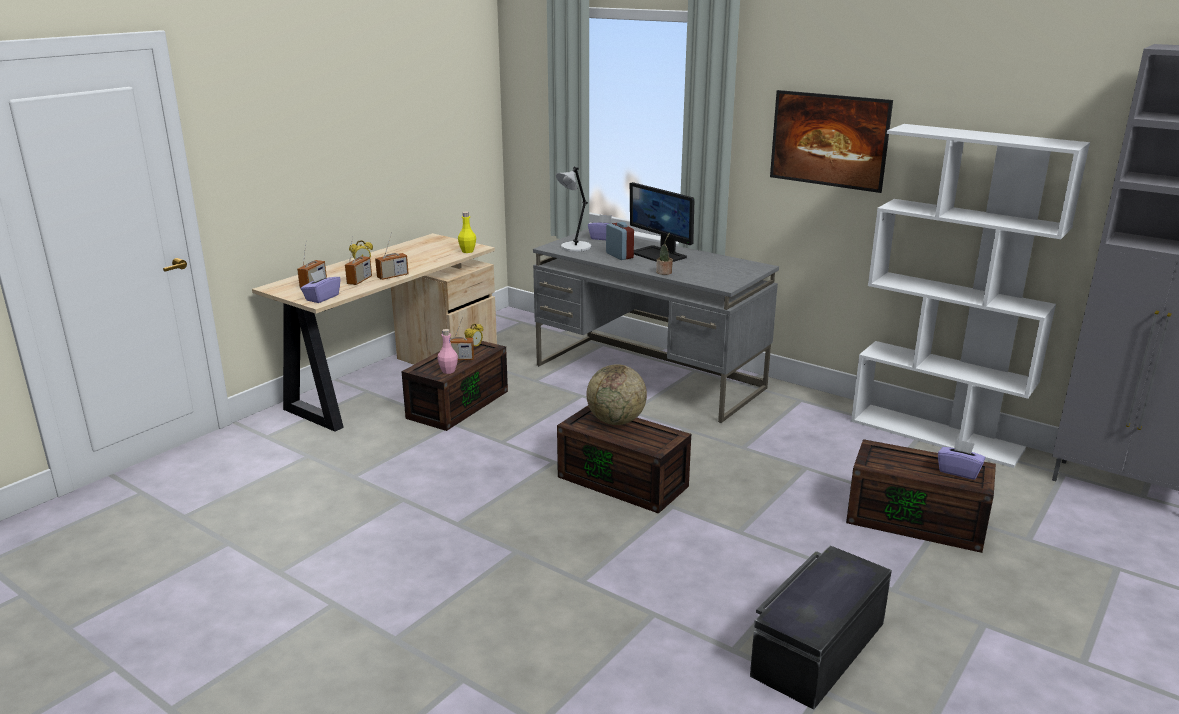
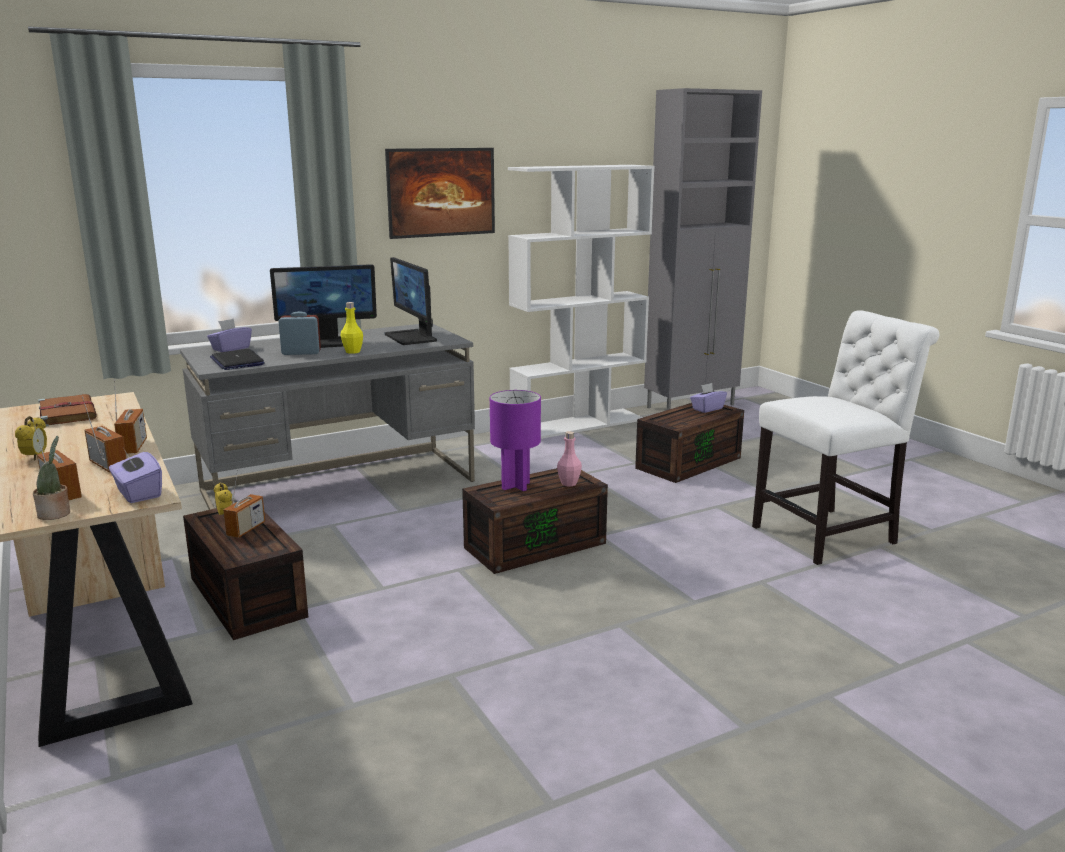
camera: 65 degrees left, 5 degrees down
pink bottle [437,329,458,374] -> pink bottle moved to [557,431,582,486]
yellow bottle [458,212,476,253] -> yellow bottle moved to [341,302,363,354]
grey table lamp [556,167,591,252] -> laptop [210,349,265,370]
globe [586,364,647,425] -> purple table lamp [490,390,541,491]
potted plant [656,233,673,275] -> potted plant moved to [33,436,70,520]
black storage box [750,546,892,710] -> white chair [752,310,939,565]
none -> brown book [38,394,97,426]
none -> monitor [385,257,437,345]

